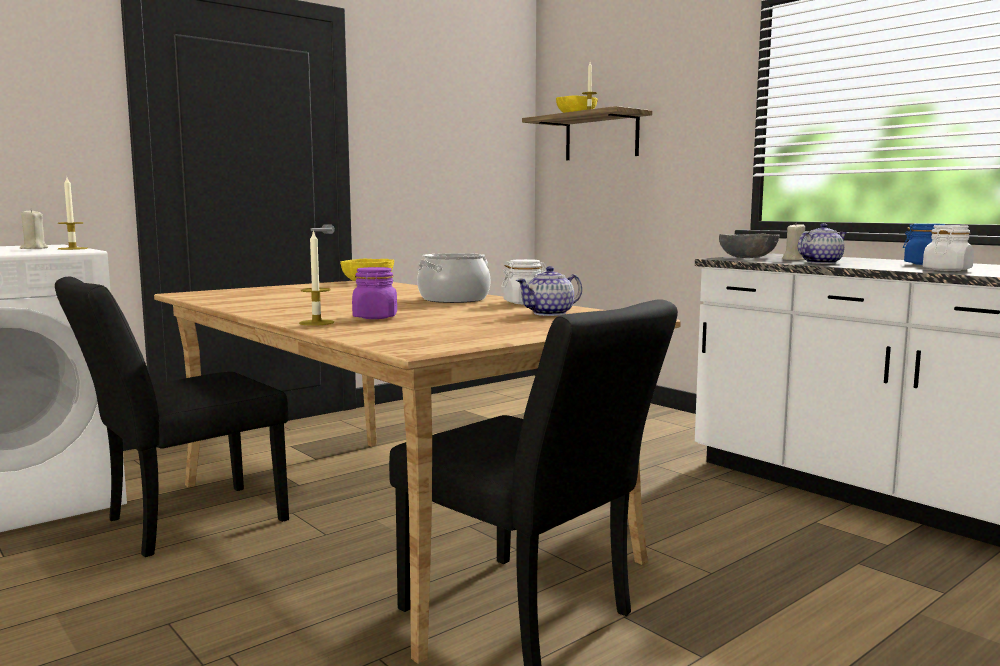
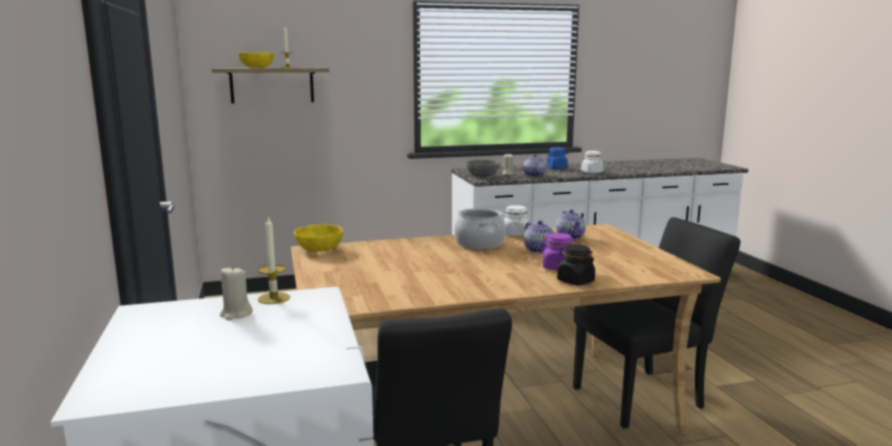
camera: 65 degrees left, 5 degrees up
candle [299,230,334,326] -> black jar [557,244,595,285]
none -> teapot [524,220,555,253]

